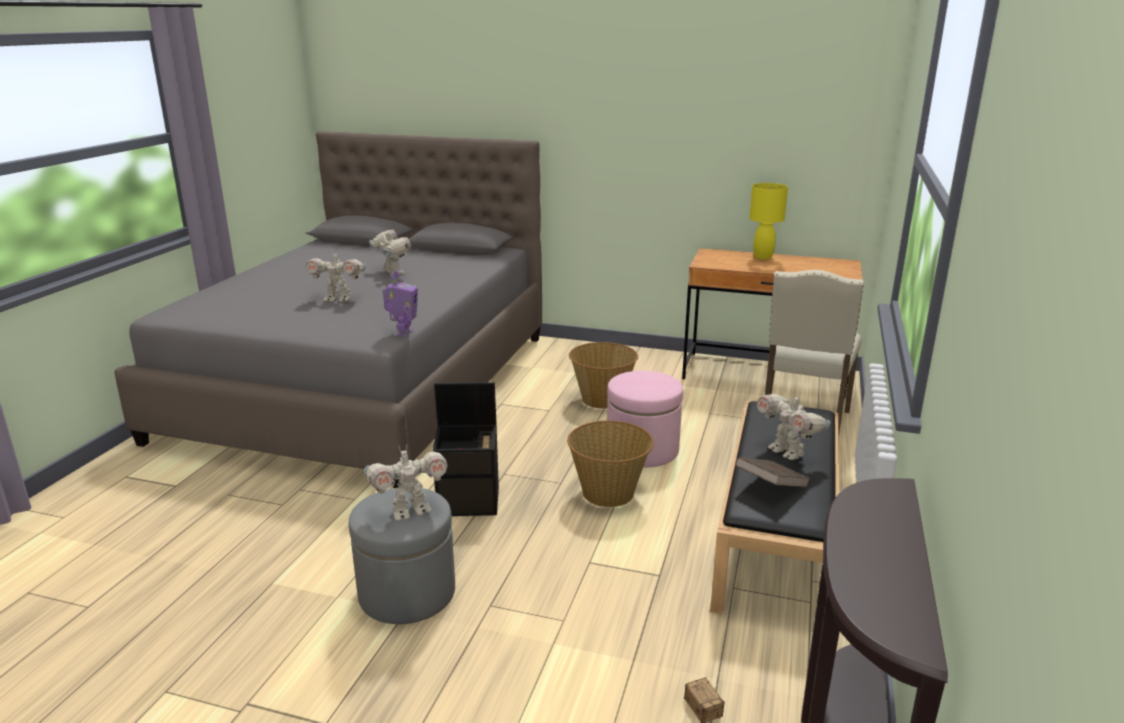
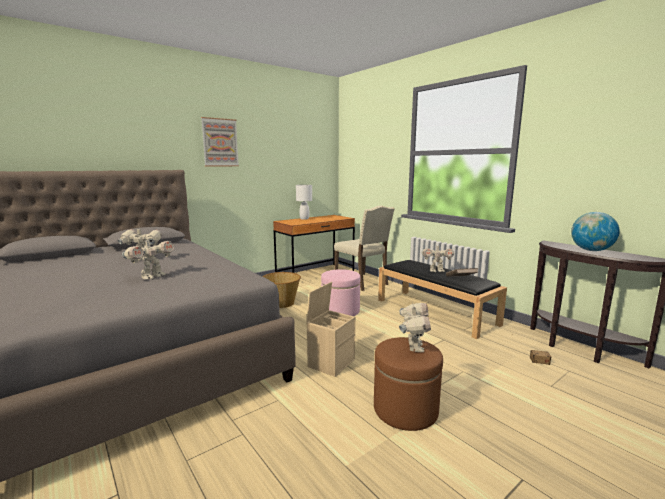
camera: 55 degrees left, 10 degrees down
grey ottoman [349,488,455,624] -> brown ottoman [374,337,443,431]
toy robot [383,270,418,337] -> none
black storage box [432,382,499,516] -> beige storage box [307,282,355,377]
basket [567,420,654,507] -> none
yellow table lamp [749,183,788,259] -> white table lamp [296,185,312,220]
none -> picture [201,117,239,166]
none -> globe [571,212,620,251]

